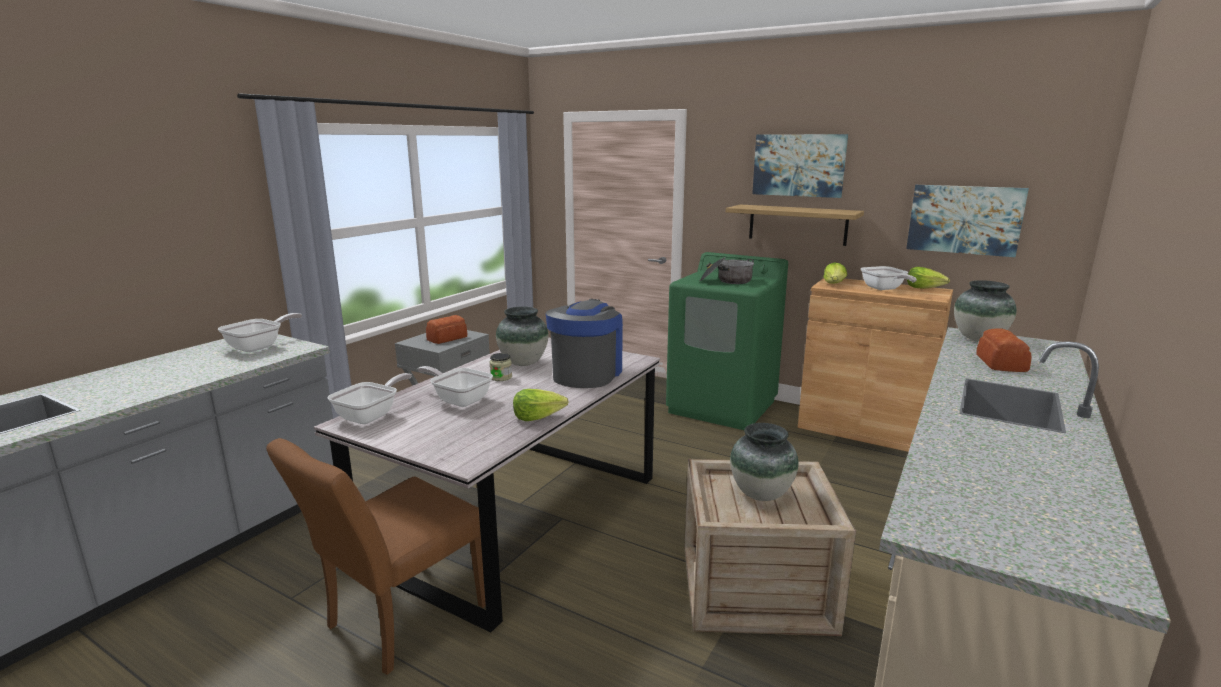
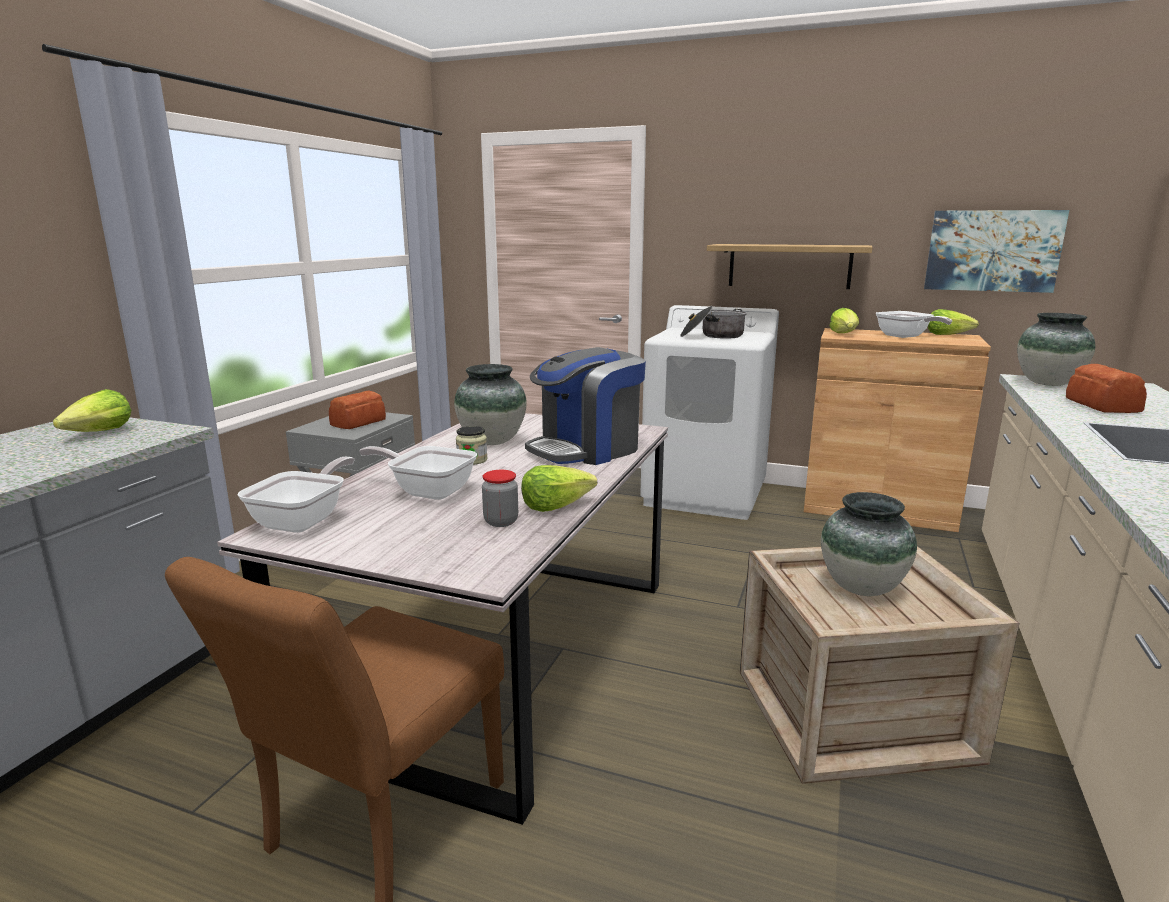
camera: 10 degrees left, 0 degrees up
frying pan [218,313,302,352] -> lettuce [53,389,131,432]
coffee machine [546,299,623,388] -> coffee machine turned 135 degrees counterclockwise [525,347,646,465]
green washing machine [666,252,788,430] -> white washing machine [640,305,779,520]
picture [752,134,848,198] -> none
none -> jar [482,470,518,527]

